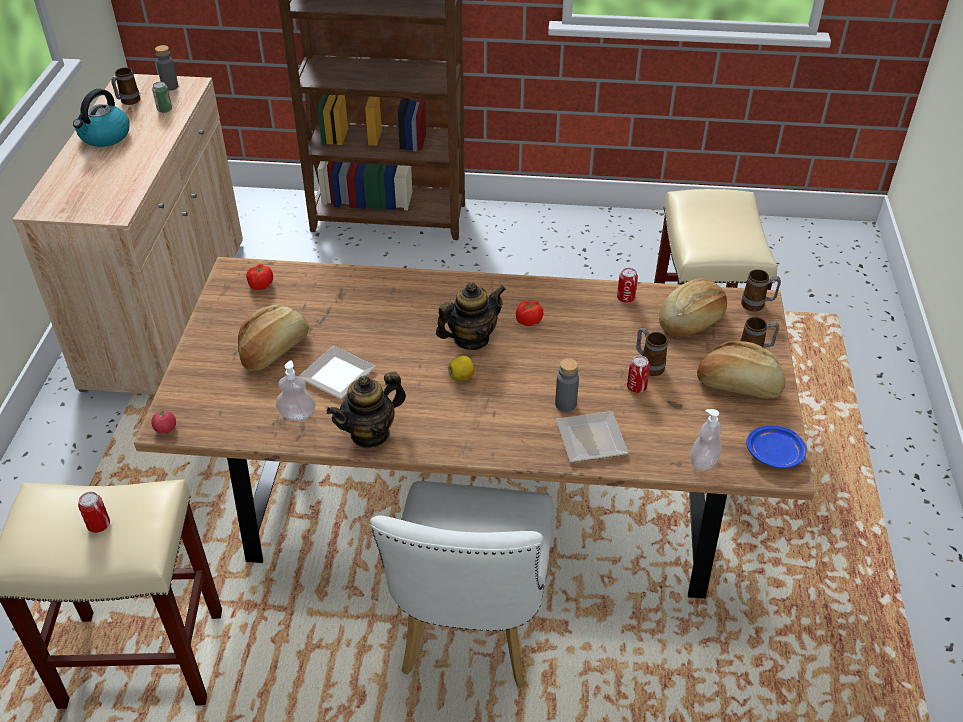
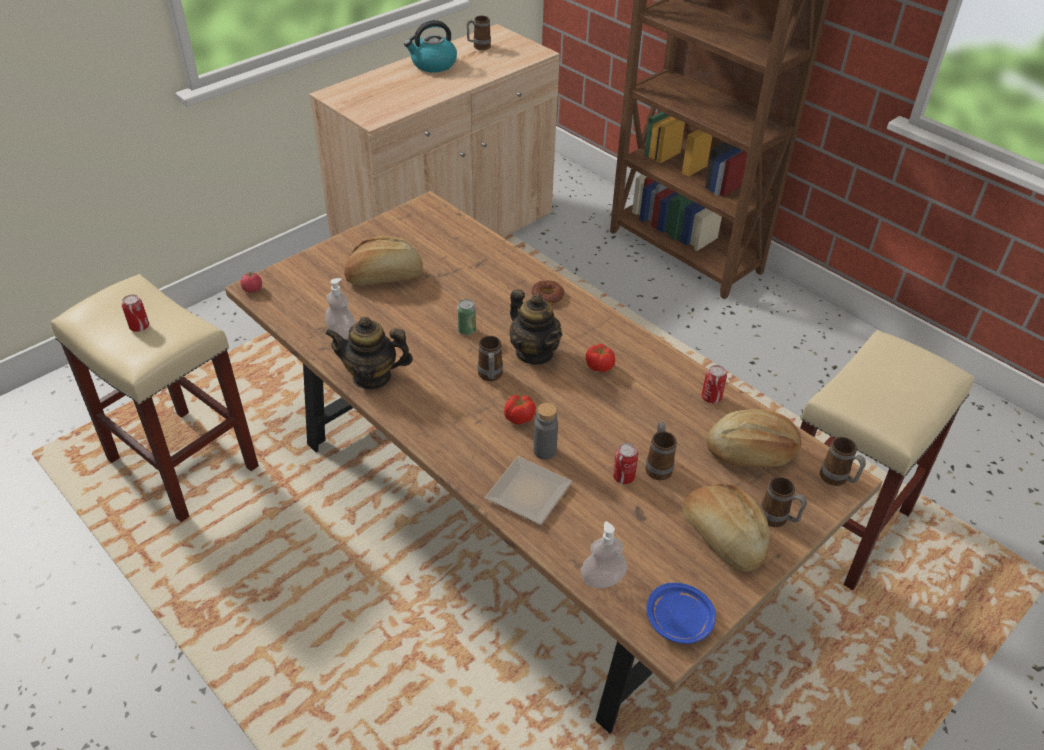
camera: 40 degrees right, 0 degrees up
can [152,82,172,113] -> can moved to [457,299,476,335]
grey bottle [155,45,178,91] -> none
tomato [246,264,273,290] -> tomato moved to [504,395,536,424]
plate [298,346,376,399] -> none
white chair [370,481,553,688] -> none
teapot [436,282,506,350] -> teapot turned 45 degrees clockwise [509,289,562,364]
lemon [448,356,474,381] -> mug [478,336,503,381]
none -> donut [531,280,565,304]

